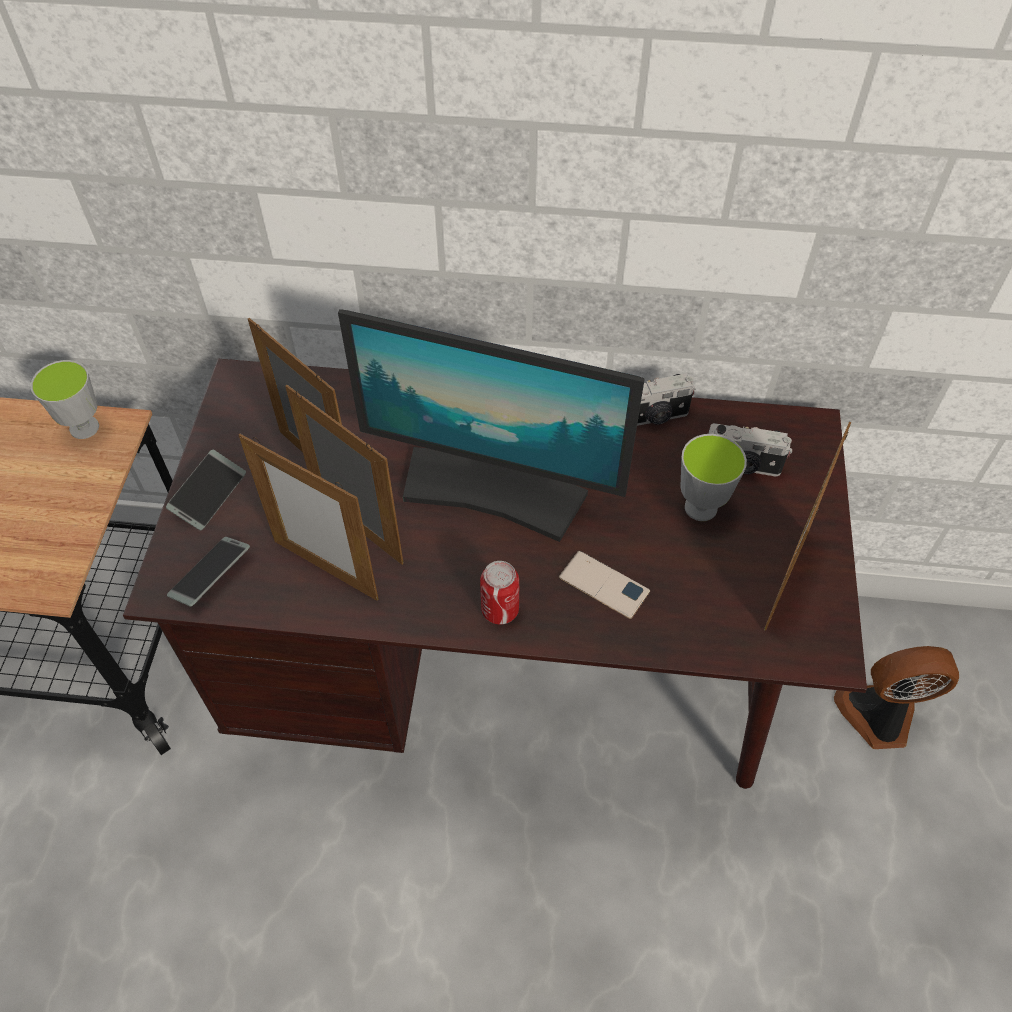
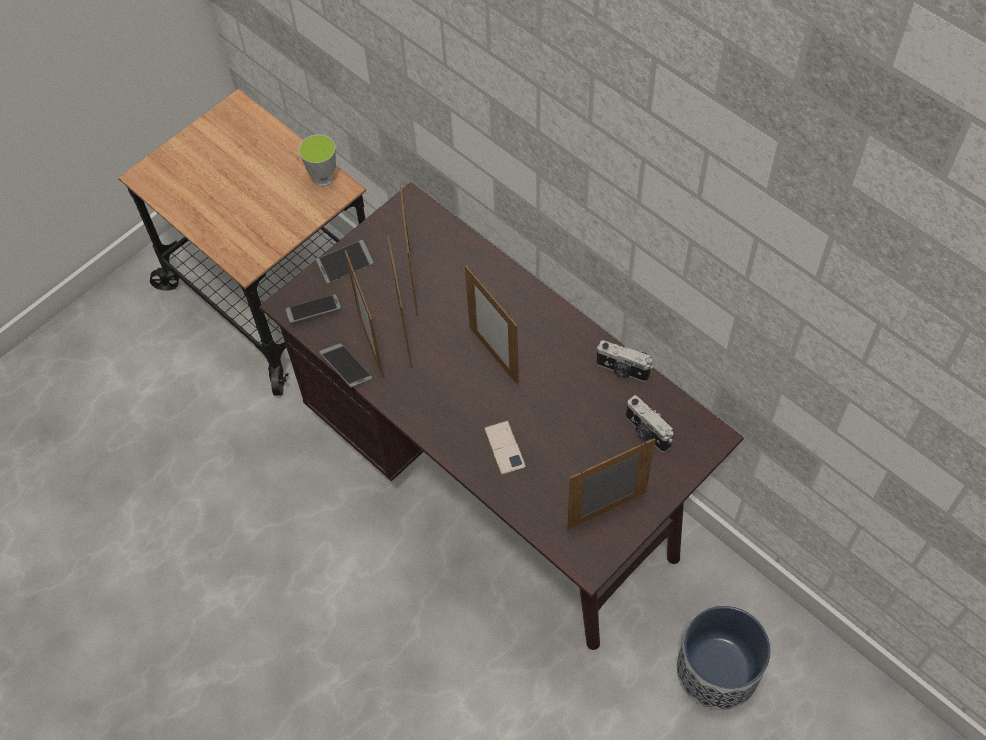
camera: 40 degrees right, 5 degrees up
monitor [338,309,645,542] -> picture frame [465,265,519,385]
can [480,561,519,624] -> none
cup [680,434,747,521] -> none
fan [834,646,959,749] -> planter [677,606,771,710]
none -> phone [319,344,372,387]

